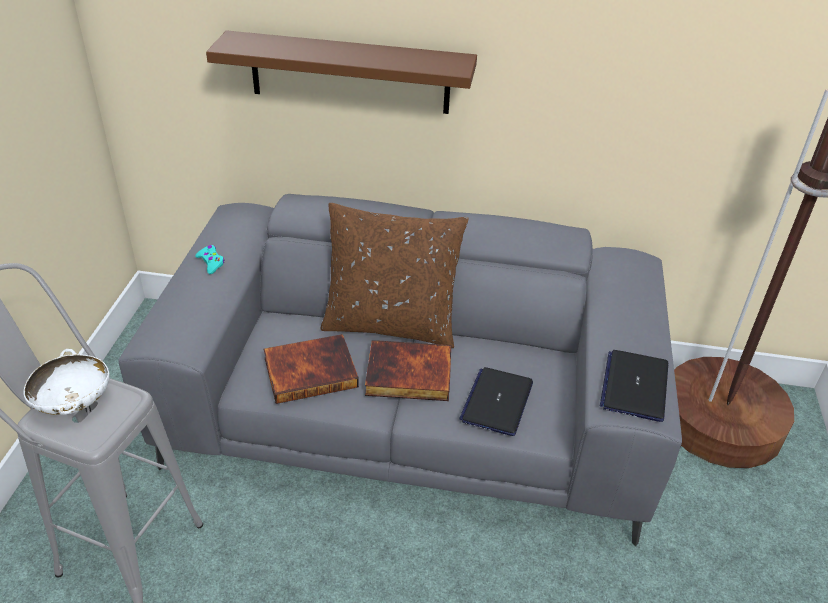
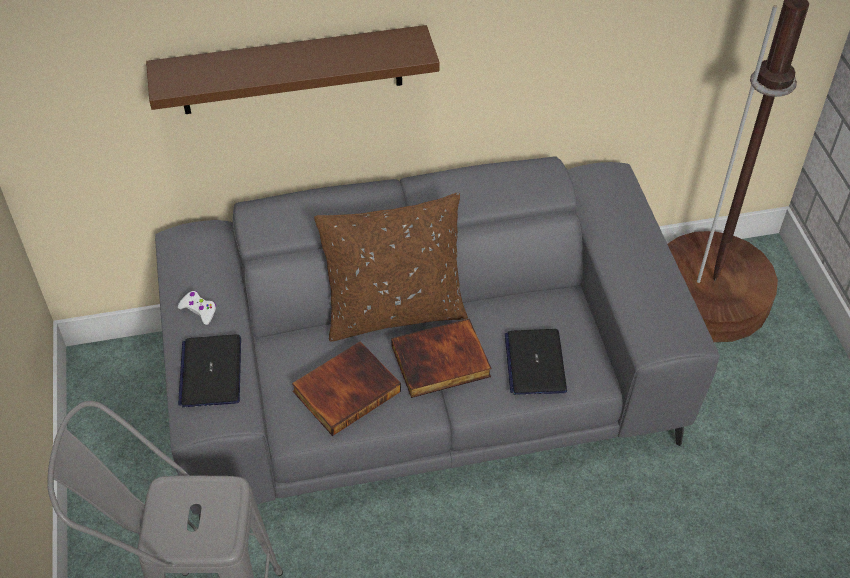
camera: 20 degrees left, 10 degrees up
white bowl [24,349,110,415] -> none
turquoise game controller [195,245,224,274] -> white game controller [178,291,216,325]
laptop [600,350,668,422] -> laptop moved to [178,334,241,407]

